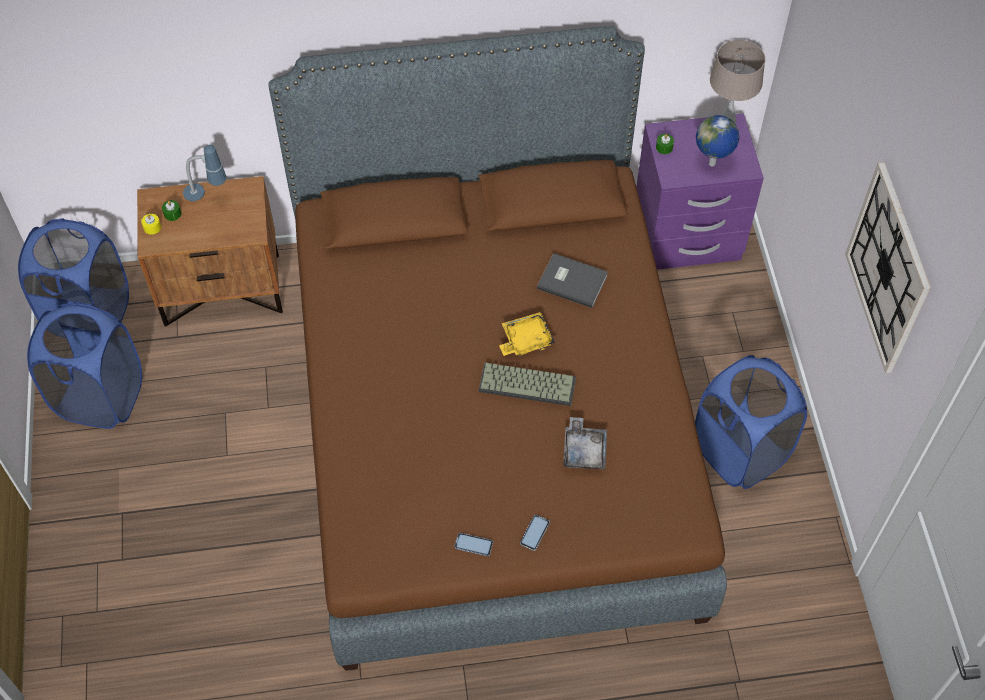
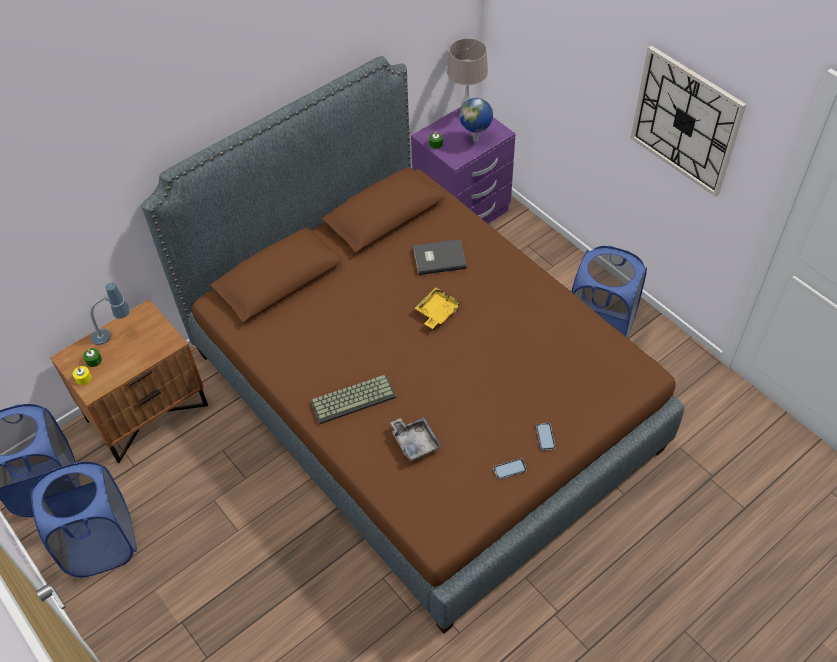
camera: 30 degrees left, 5 degrees down
keyboard [478,363,576,406] -> keyboard moved to [310,375,397,424]
grey tray [563,417,607,469] -> grey tray moved to [390,417,442,462]

